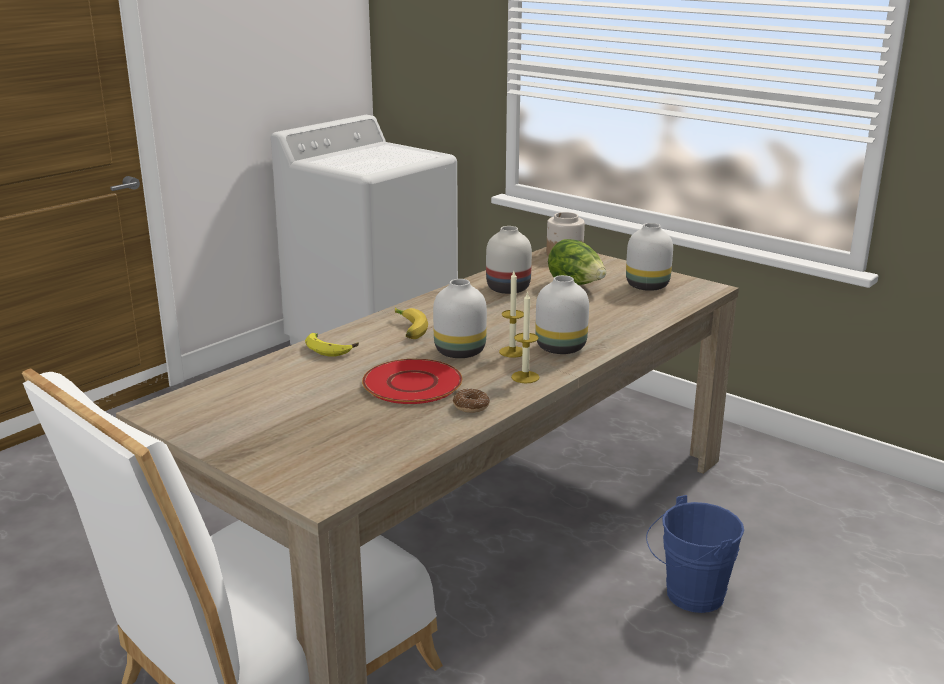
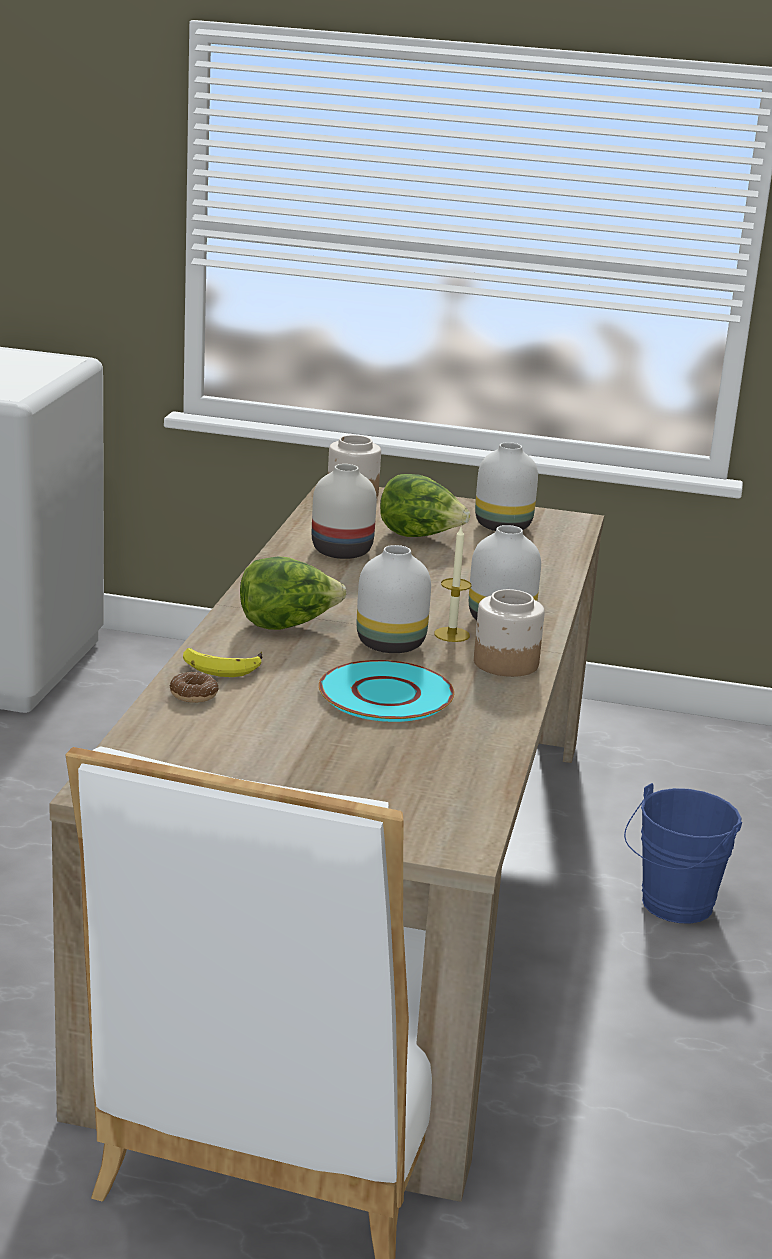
camera: 30 degrees left, 0 degrees up
red plate [362,359,462,404] -> turquoise plate [319,660,454,722]
banana [395,307,428,339] -> lettuce [240,556,346,630]
donut [453,389,490,413] -> donut moved to [170,672,218,703]
candle [511,291,540,383] -> jar [474,589,545,677]

